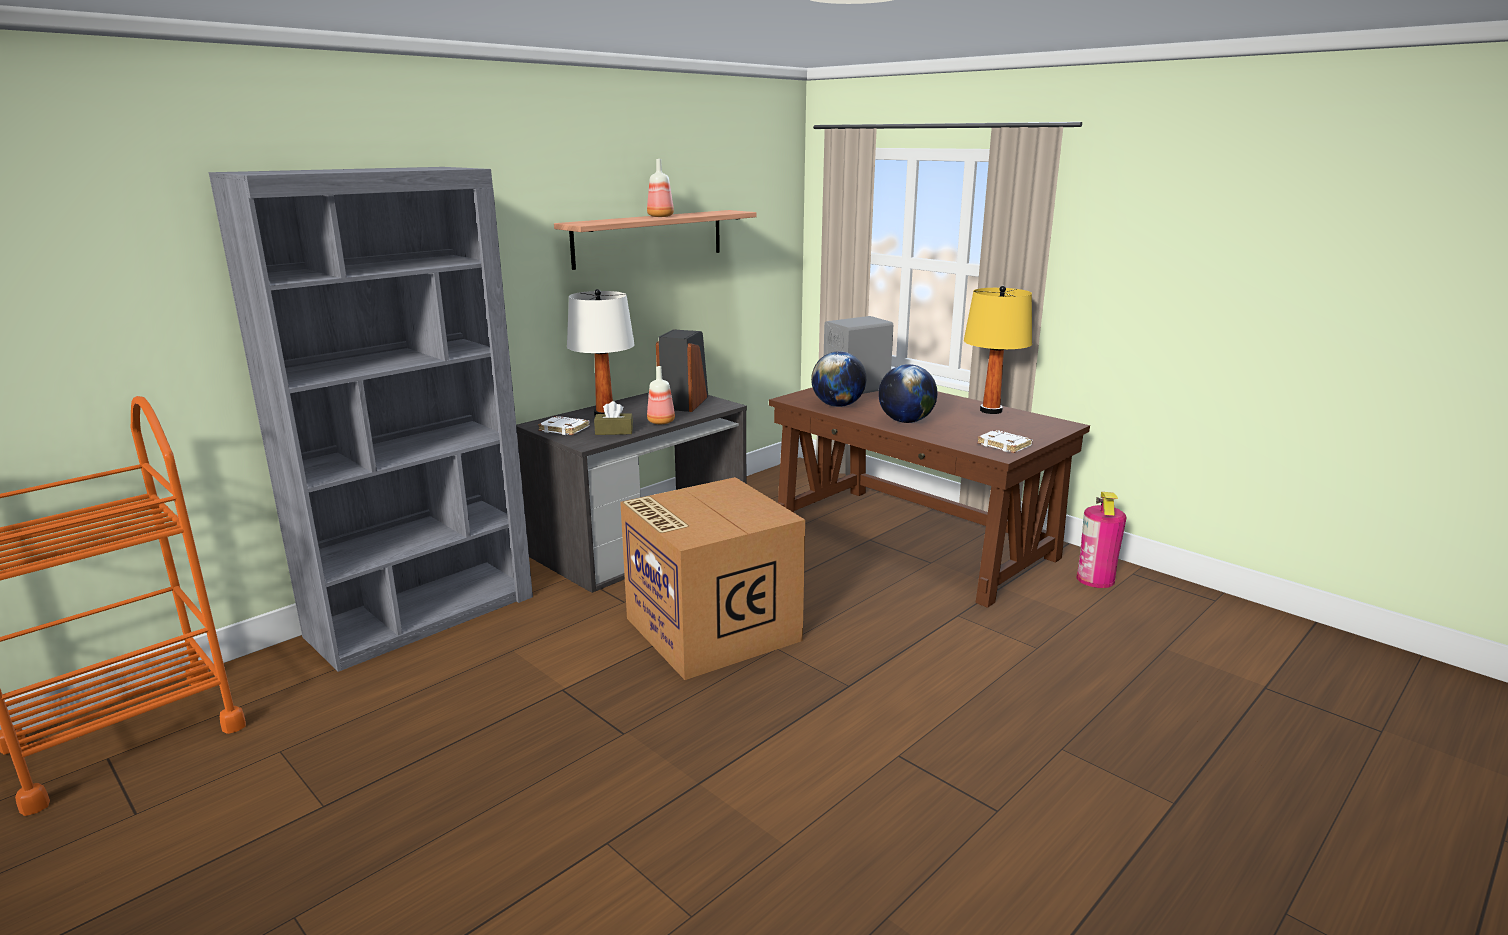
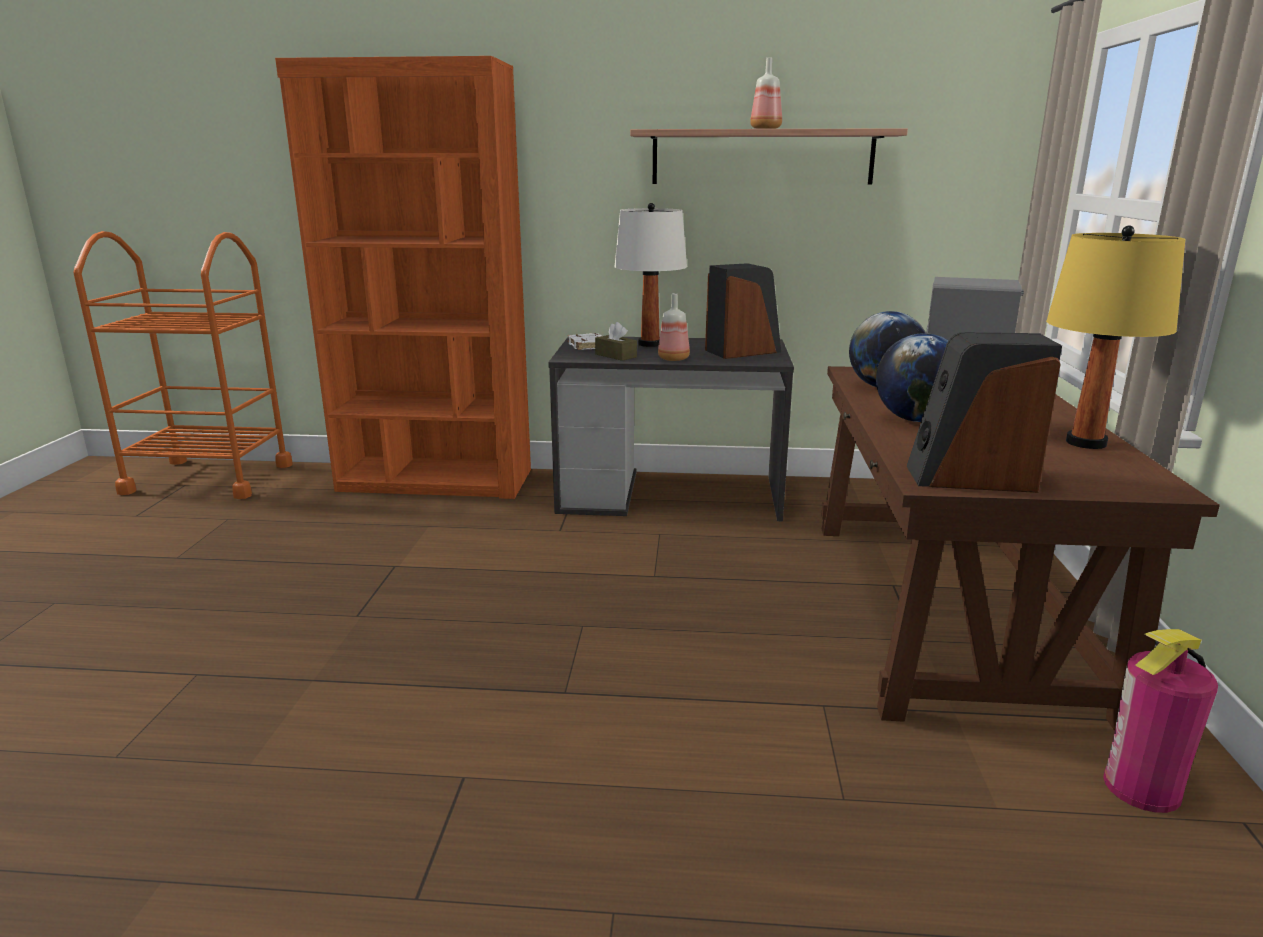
camera: 50 degrees right, 0 degrees up
grey bookcase [209,167,533,672] -> orange bookcase [275,56,531,499]
cardboard box [620,477,805,680] -> none
white book [977,430,1033,453] -> speaker [906,332,1062,493]

